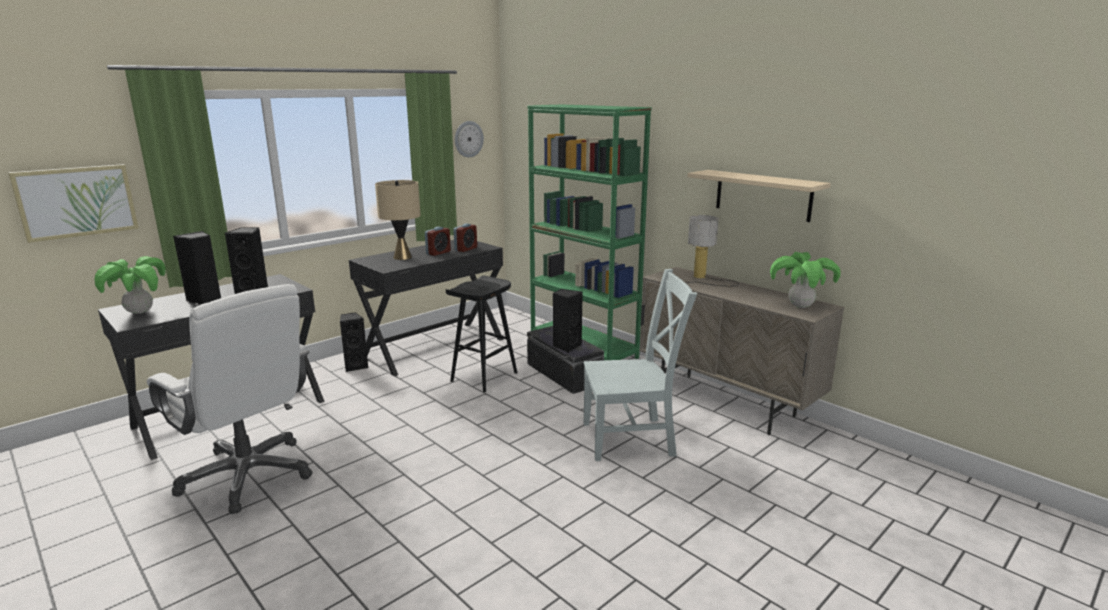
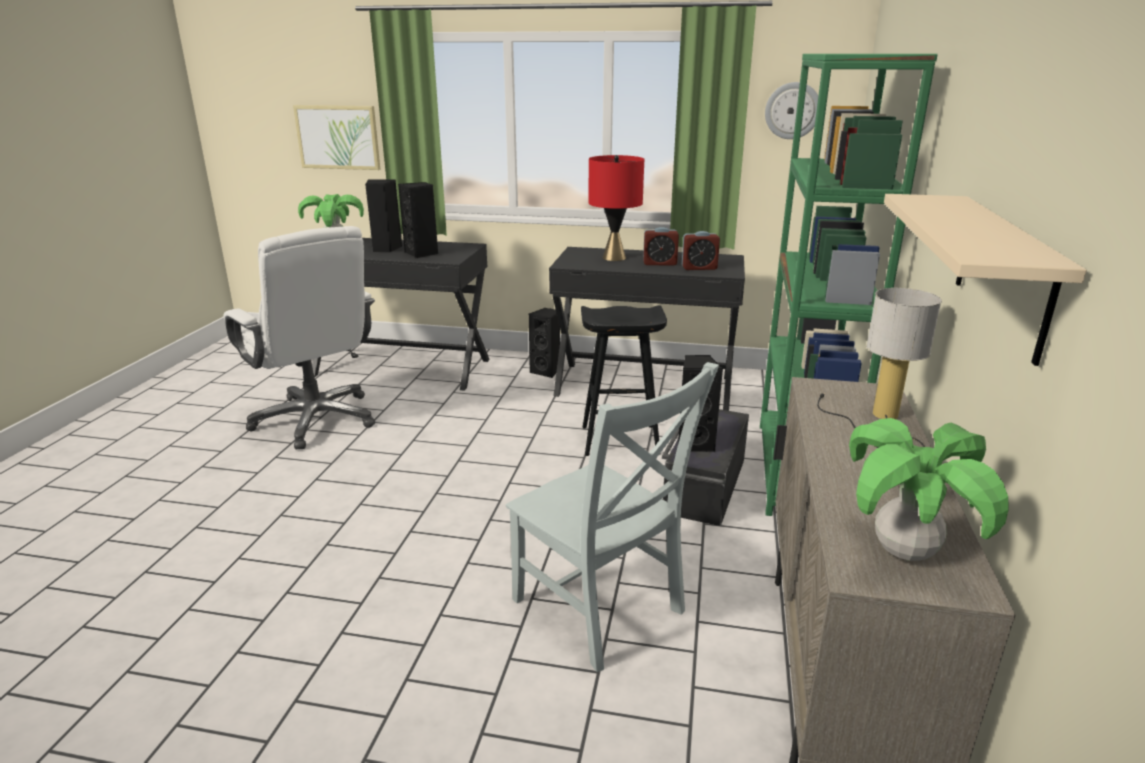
camera: 55 degrees right, 5 degrees up
white office chair [147,284,313,514] -> white office chair turned 45 degrees counterclockwise [223,226,375,449]
beige table lamp [375,180,421,260] -> red table lamp [588,155,644,261]

